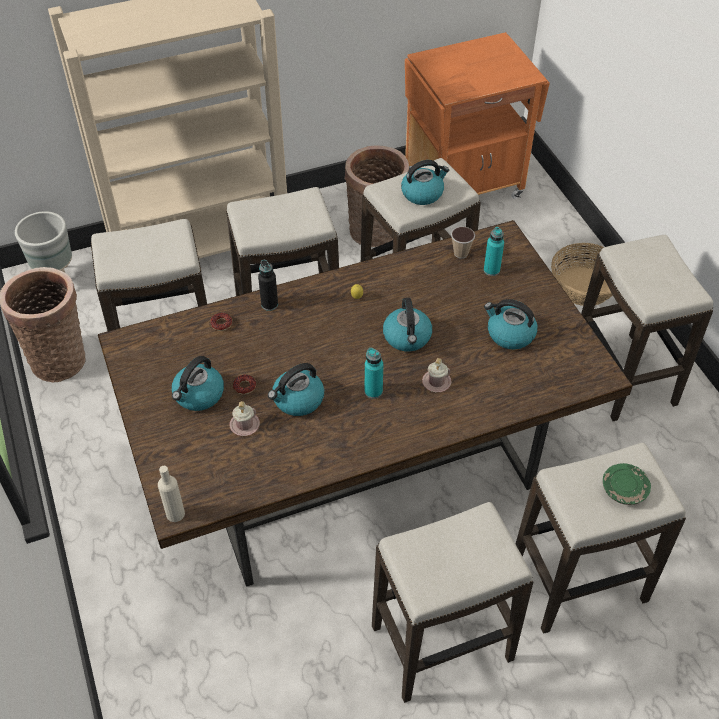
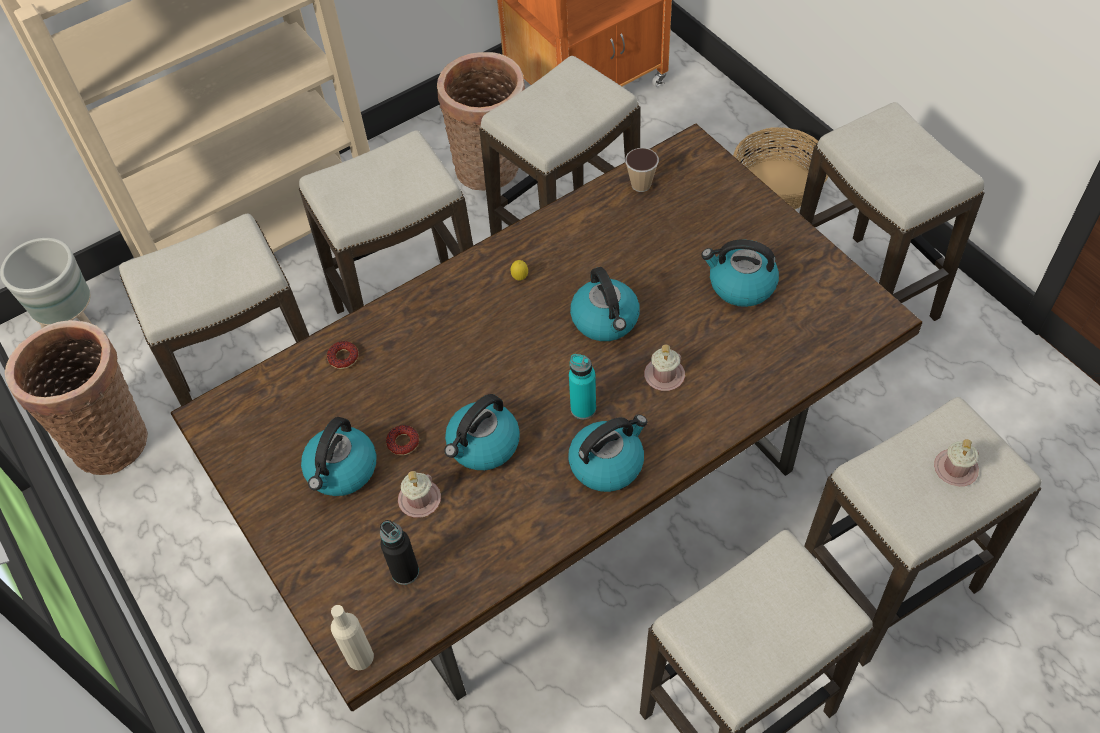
camera: 10 degrees left, 5 degrees up
black bottle [258,259,278,311] -> black bottle moved to [380,520,419,585]
kettle [401,160,449,205] -> kettle moved to [568,414,647,492]
turquoise bottle [484,227,504,276] -> none
green plate [603,463,651,505] -> pink mug [934,439,979,486]

